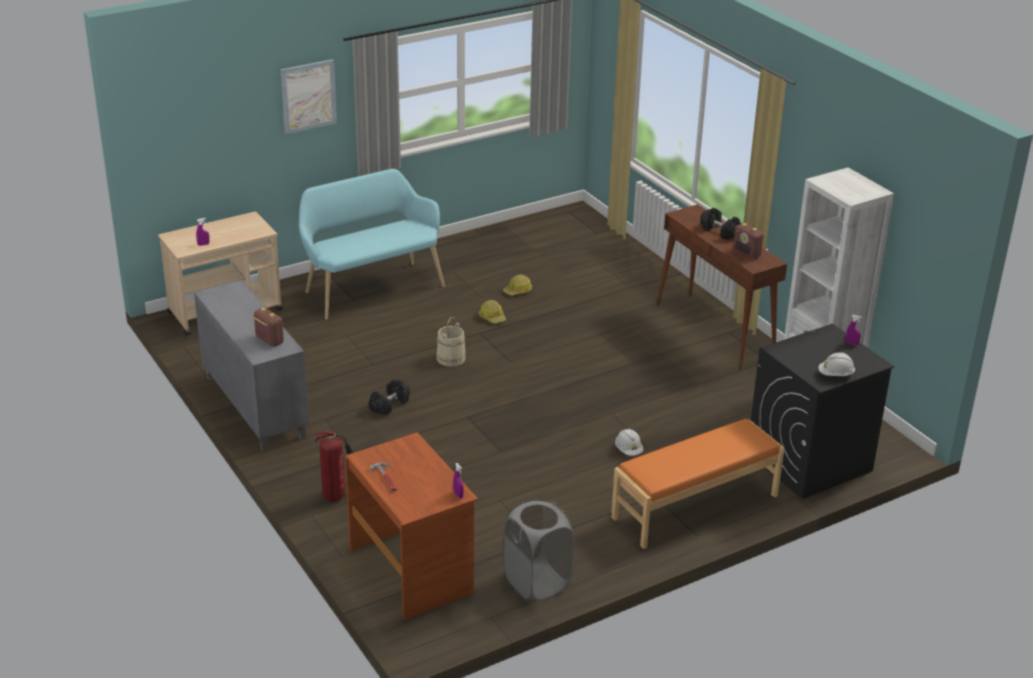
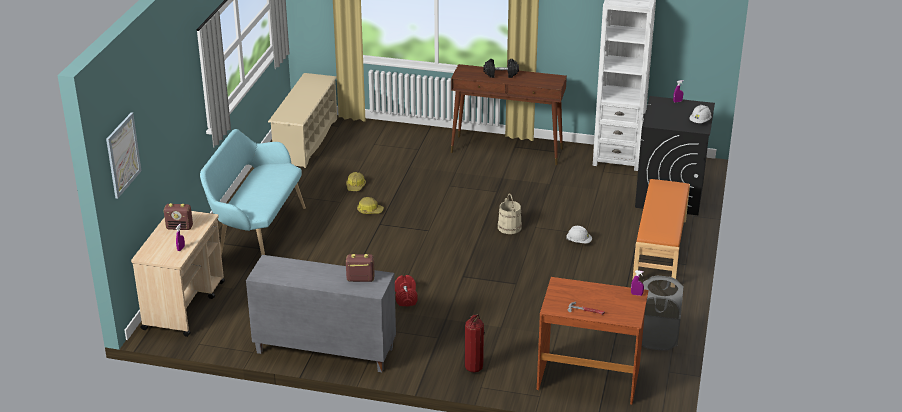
camera: 45 degrees left, 0 degrees up
picture [280,59,337,134] -> picture moved to [106,112,141,199]
black dumbbell [369,379,410,416] -> red dumbbell [395,275,418,307]
beige bucket [436,317,466,367] -> beige bucket moved to [498,193,522,234]
radio [733,223,764,259] -> radio moved to [164,203,193,230]
none -> beige shoe rack [268,73,337,168]

